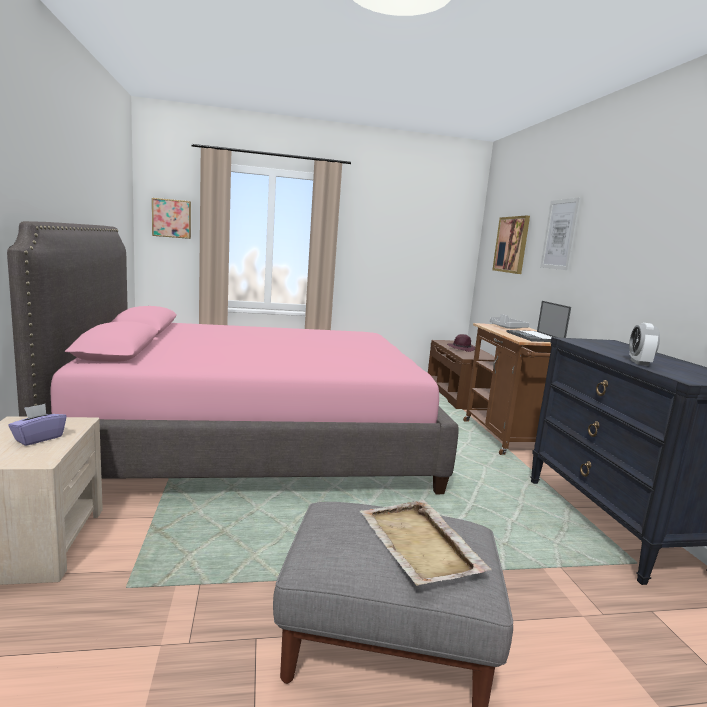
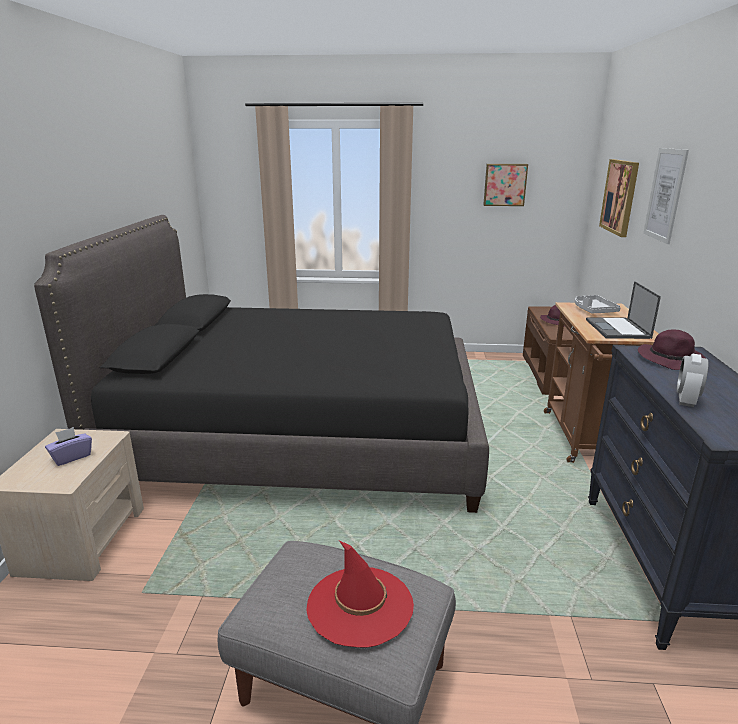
camera: 15 degrees right, 10 degrees up
pink bed [7,221,459,494] -> black bed [34,215,489,513]
picture [152,198,191,239] -> picture moved to [483,164,528,206]
beige tray [360,500,492,586] -> red hat [306,541,414,648]
none -> purple hat [638,330,706,370]

